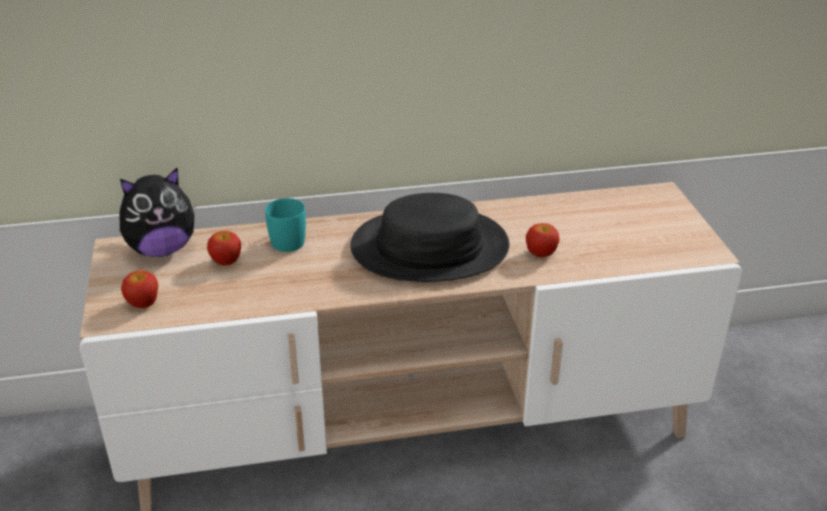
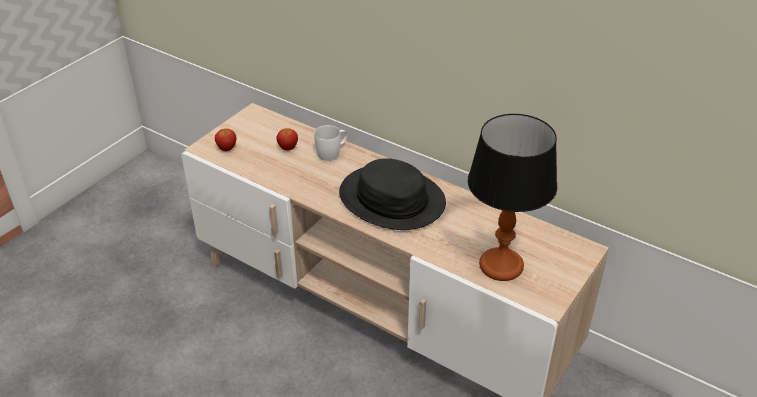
camera: 45 degrees right, 5 degrees up
plush toy [119,168,196,257] -> none
turquoise mug [265,198,306,252] -> white mug [314,125,347,161]
apple [526,223,560,257] -> none
none -> table lamp [468,114,557,281]

